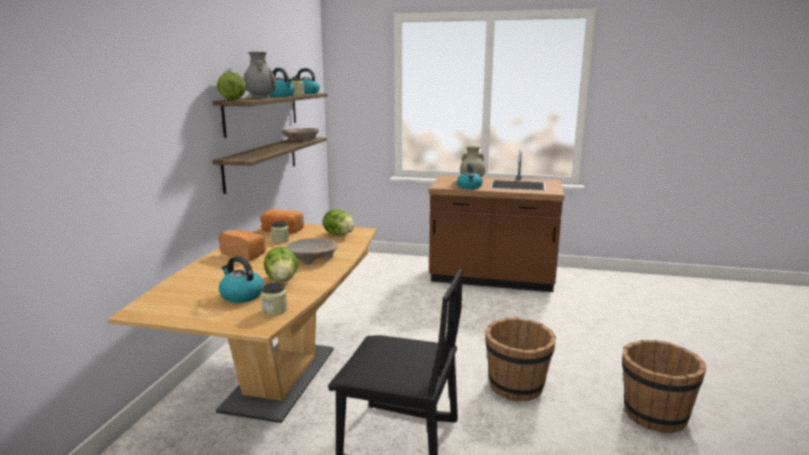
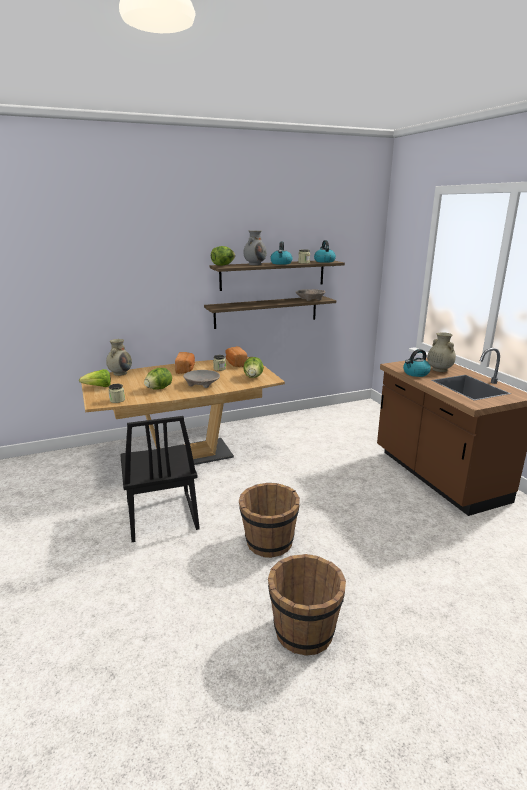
camera: 55 degrees right, 5 degrees up
kettle [219,256,264,303] -> none
none -> lettuce [79,369,111,387]
none -> beige vase [106,339,132,376]

